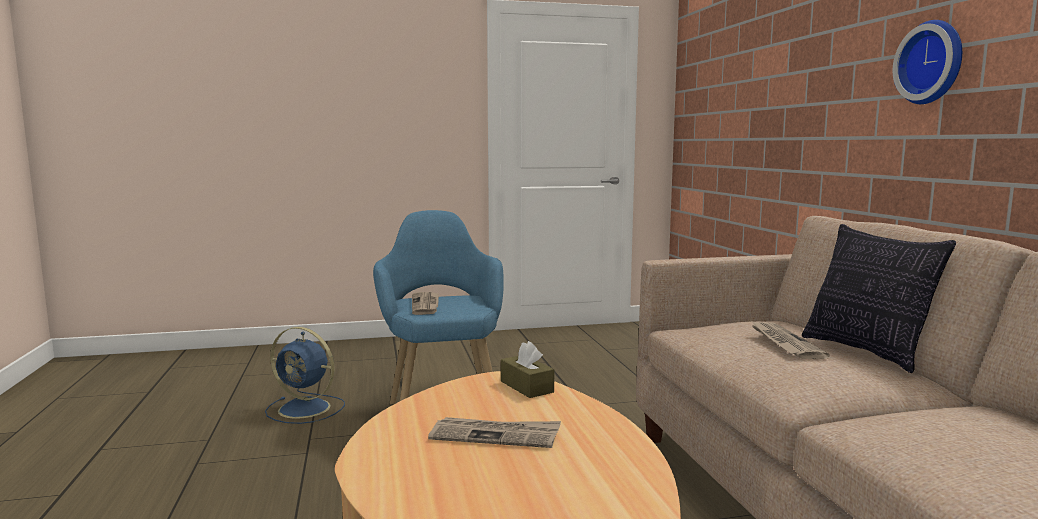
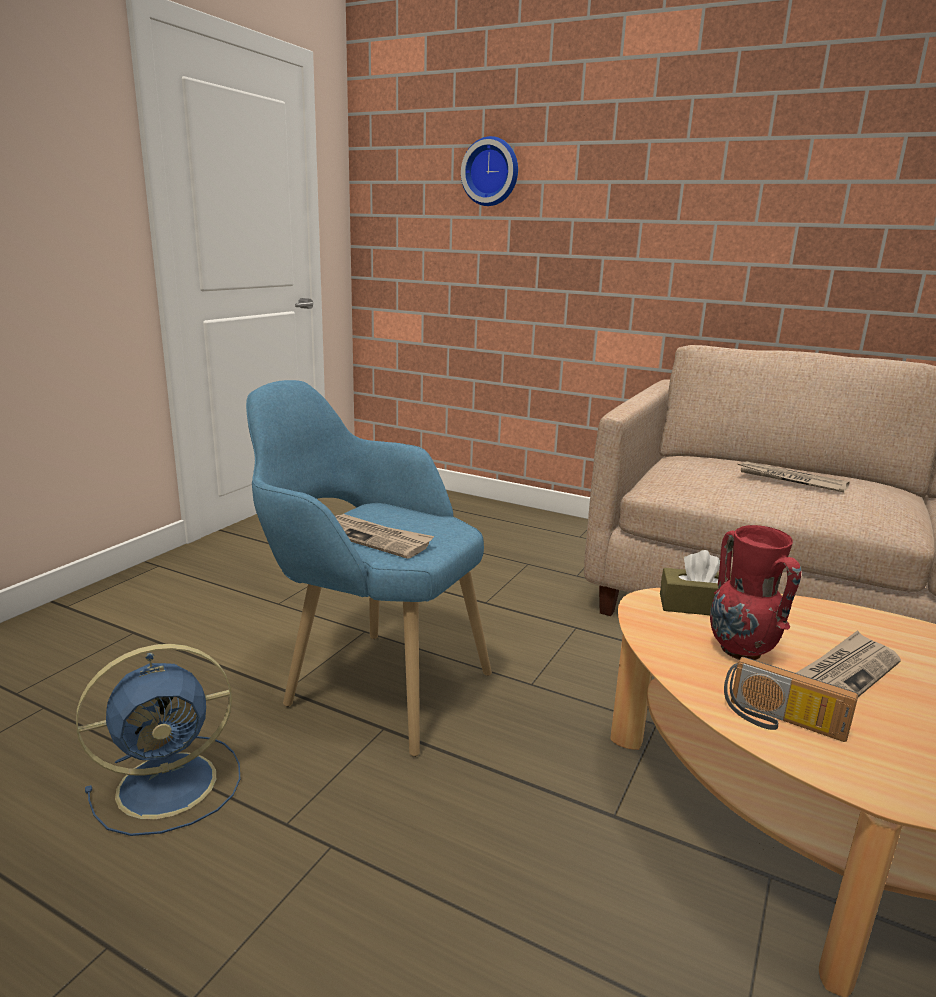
camera: 50 degrees left, 10 degrees up
pillow [802,224,956,373] -> none
wall clock [893,20,962,104] -> wall clock moved to [461,136,518,206]
none -> red vase [710,525,801,660]
none -> radio [724,657,858,742]

